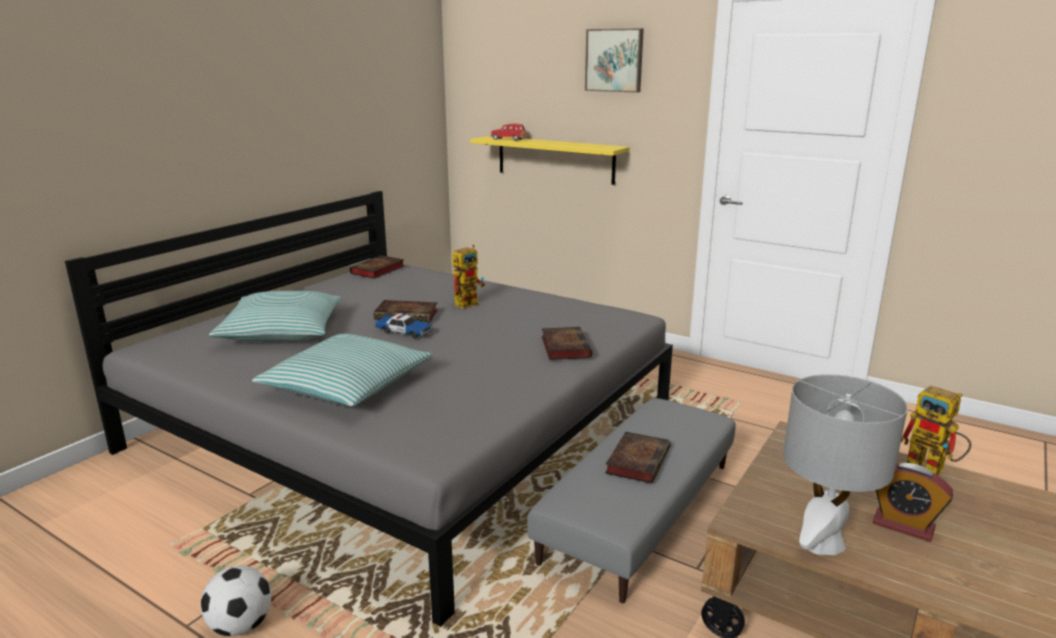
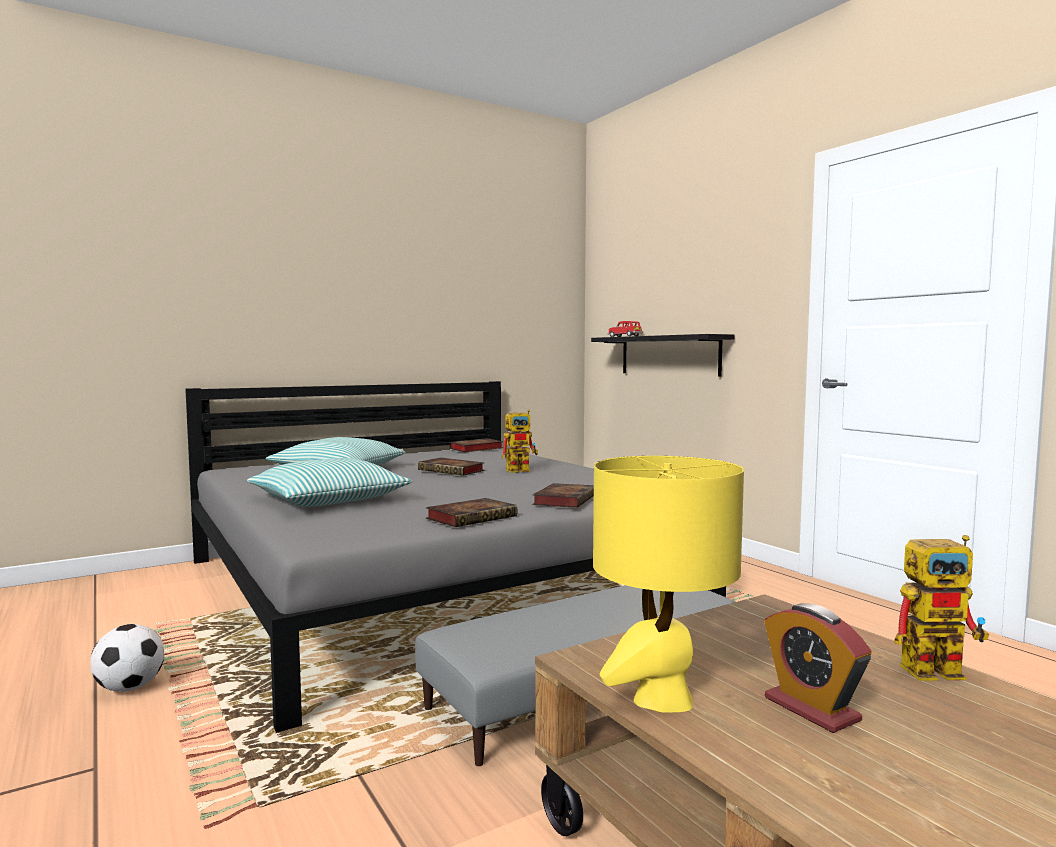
camera: 25 degrees right, 15 degrees down
toy car [374,313,434,338] -> none
yellow shelf [470,136,630,185] -> black shelf [591,334,735,377]
picture [585,29,644,93] -> none
book [605,432,671,483] -> book moved to [426,498,517,527]
grey table lamp [783,374,908,555] -> yellow table lamp [593,456,744,713]
toy robot [901,385,971,475] -> toy robot turned 75 degrees counterclockwise [894,535,989,681]

